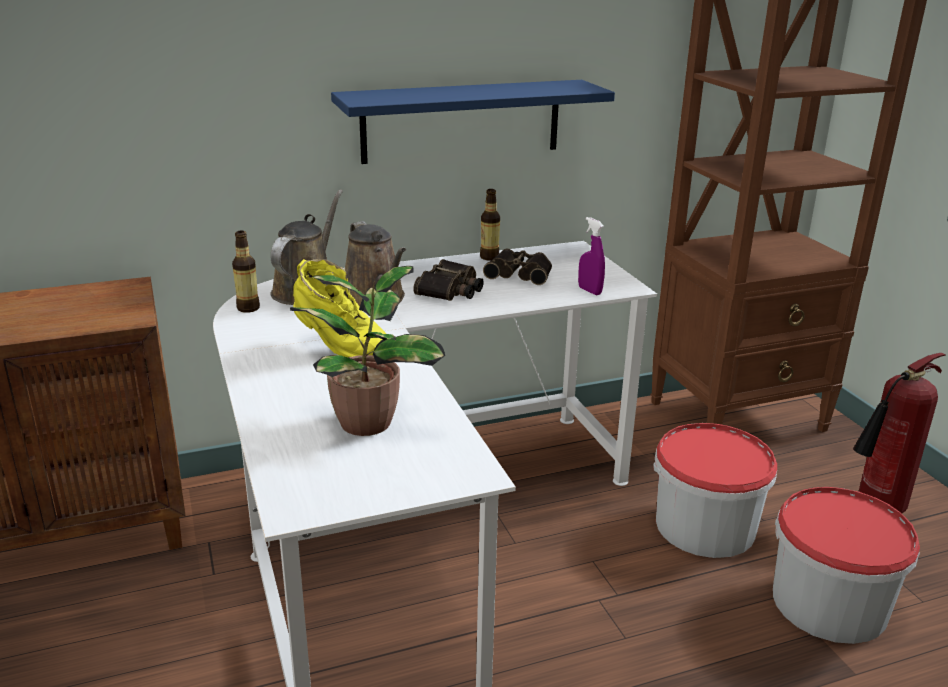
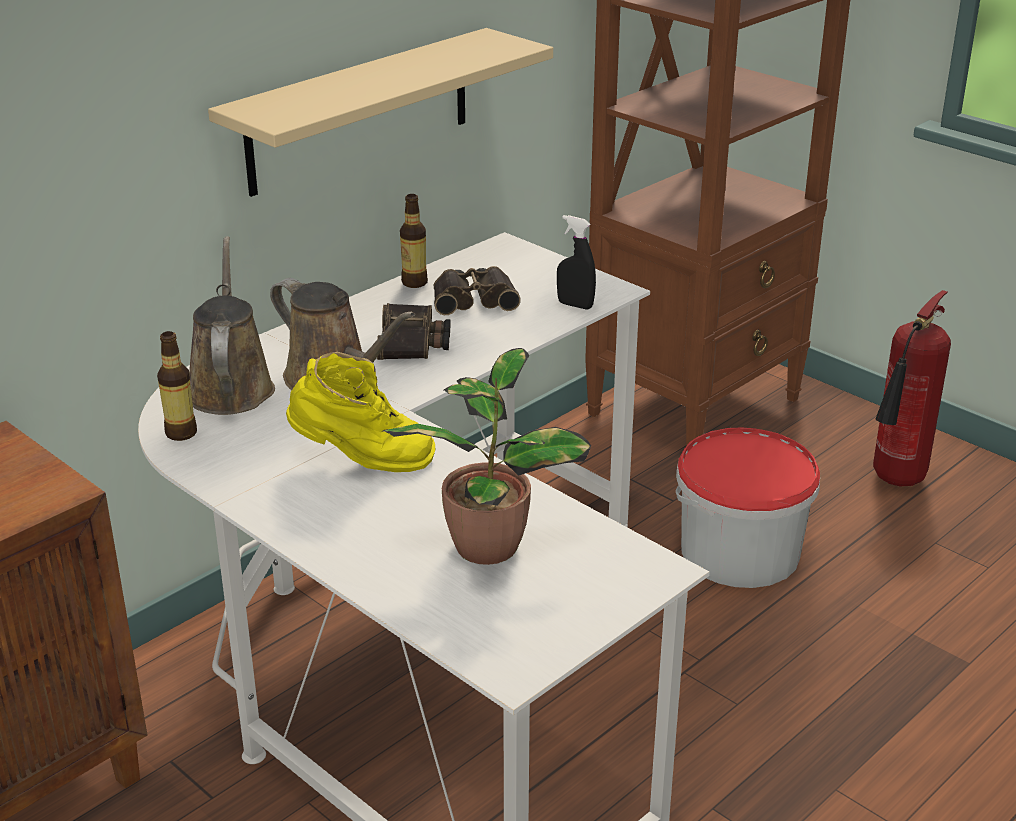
camera: 25 degrees left, 5 degrees up
blue shelf [331,80,615,164] -> beige shelf [208,28,553,197]
purple spray bottle [578,217,605,295] -> black spray bottle [557,215,596,309]
bucket [773,487,920,644] -> none

